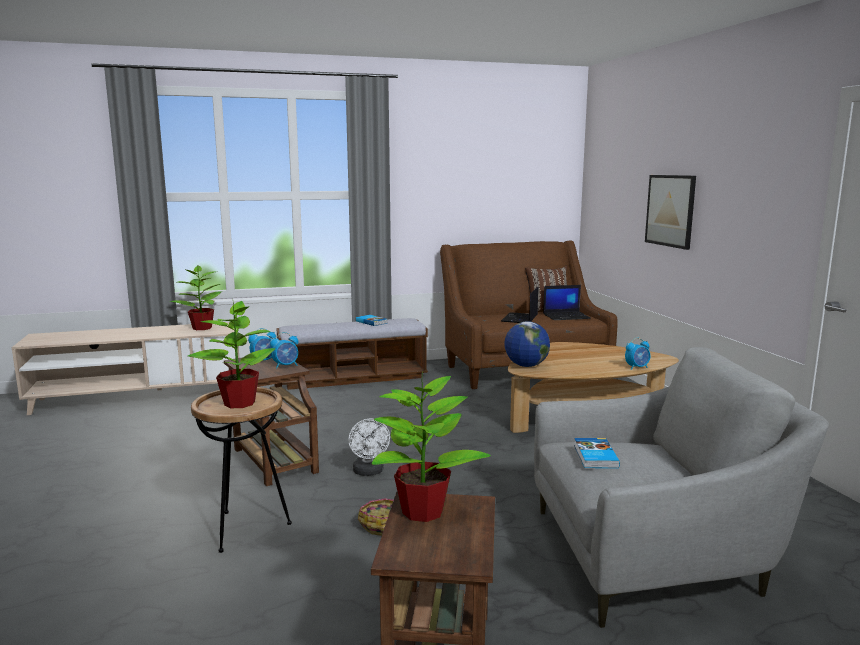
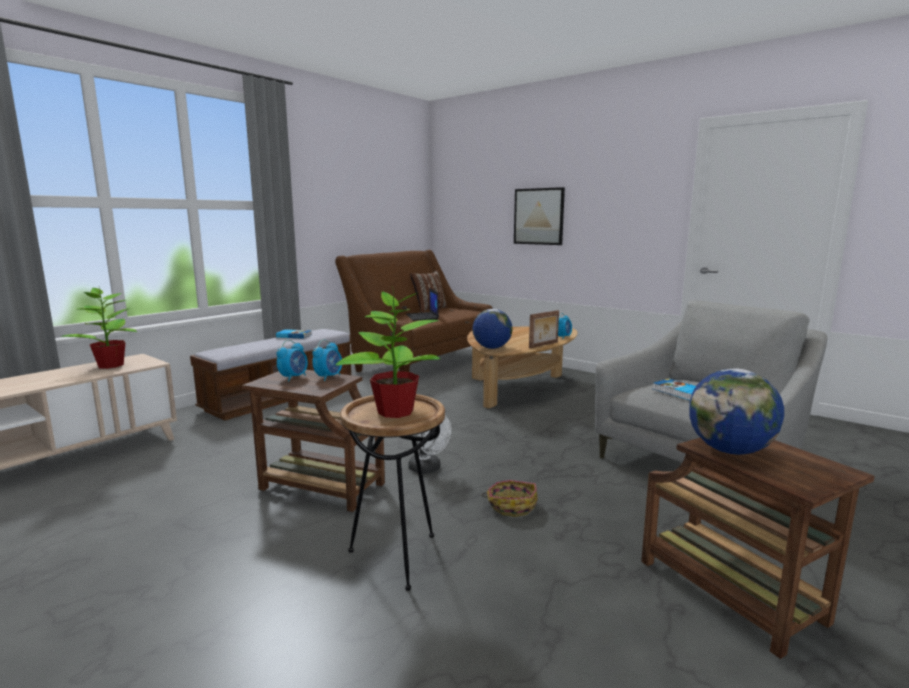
camera: 35 degrees left, 0 degrees up
potted plant [372,373,491,522] -> globe [689,369,784,455]
laptop [543,285,591,320] -> none
none -> picture frame [529,310,559,348]

